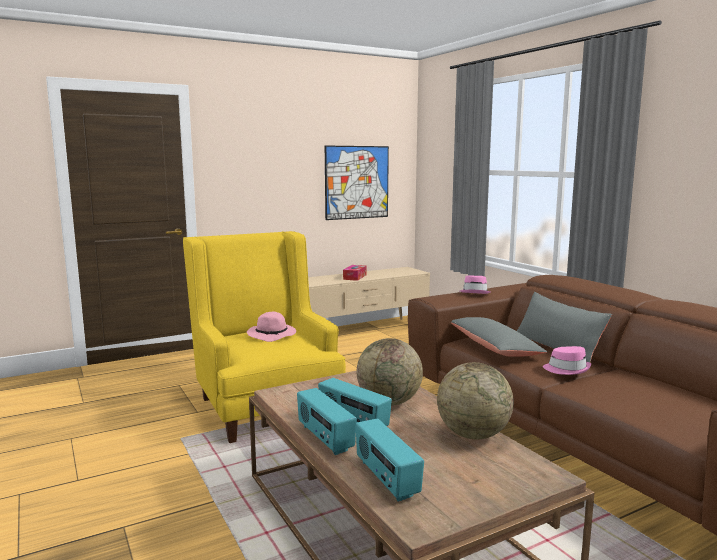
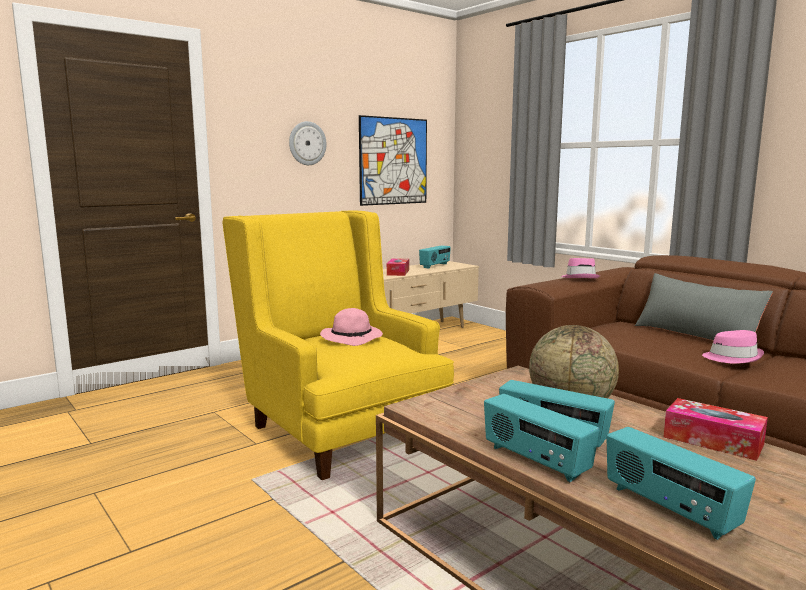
camera: 10 degrees left, 0 degrees up
globe [437,362,514,439] -> tissue box [664,398,768,461]
grey pillow [451,317,548,357] -> none
none -> wall clock [289,121,327,165]
none -> radio [419,245,451,269]

